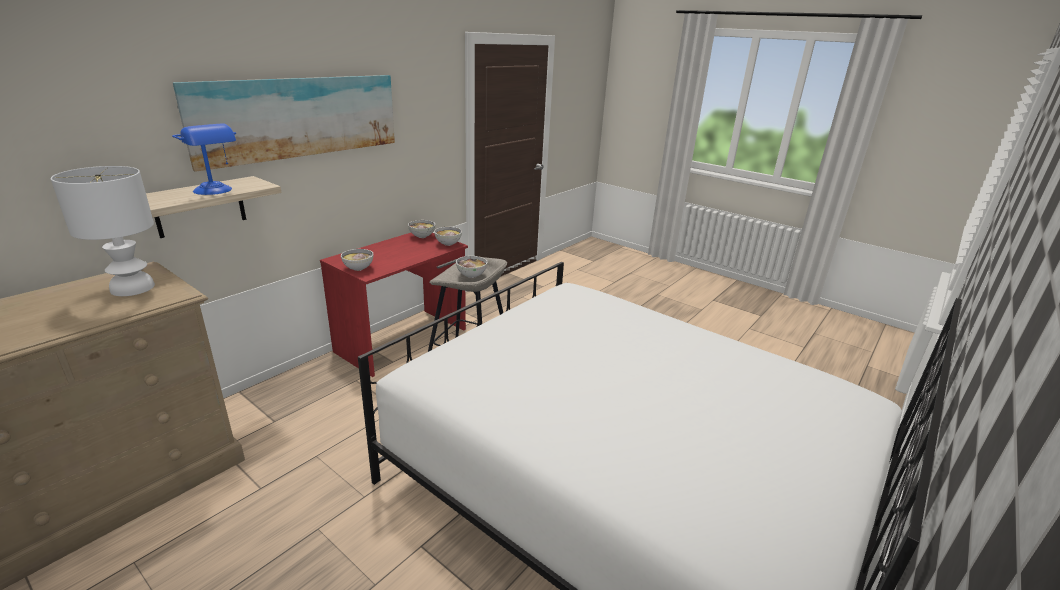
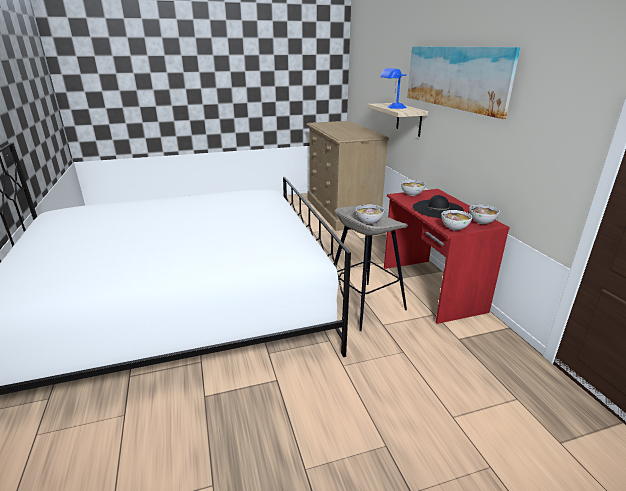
camera: 125 degrees right, 0 degrees up
white table lamp [51,166,155,296] -> none
none -> black hat [413,195,464,218]

